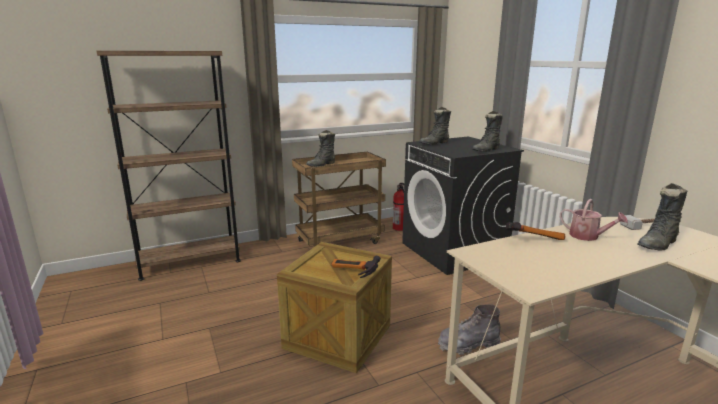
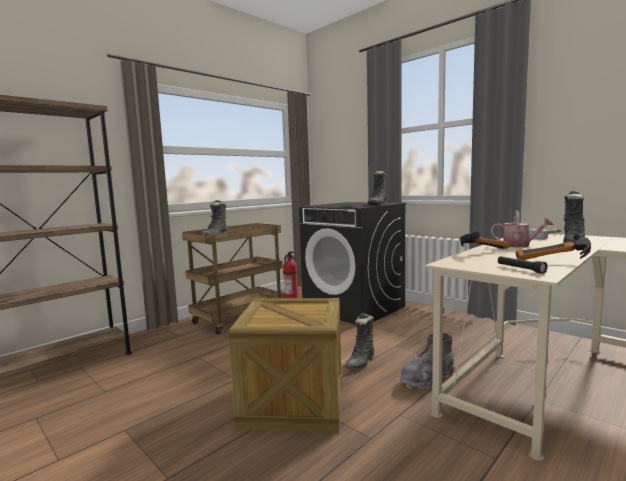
camera: 20 degrees left, 10 degrees down
hammer [331,256,381,278] -> hammer moved to [516,233,591,260]
black boot [419,107,451,145] -> black boot moved to [345,313,374,370]
none -> black flashlight [498,256,548,274]

